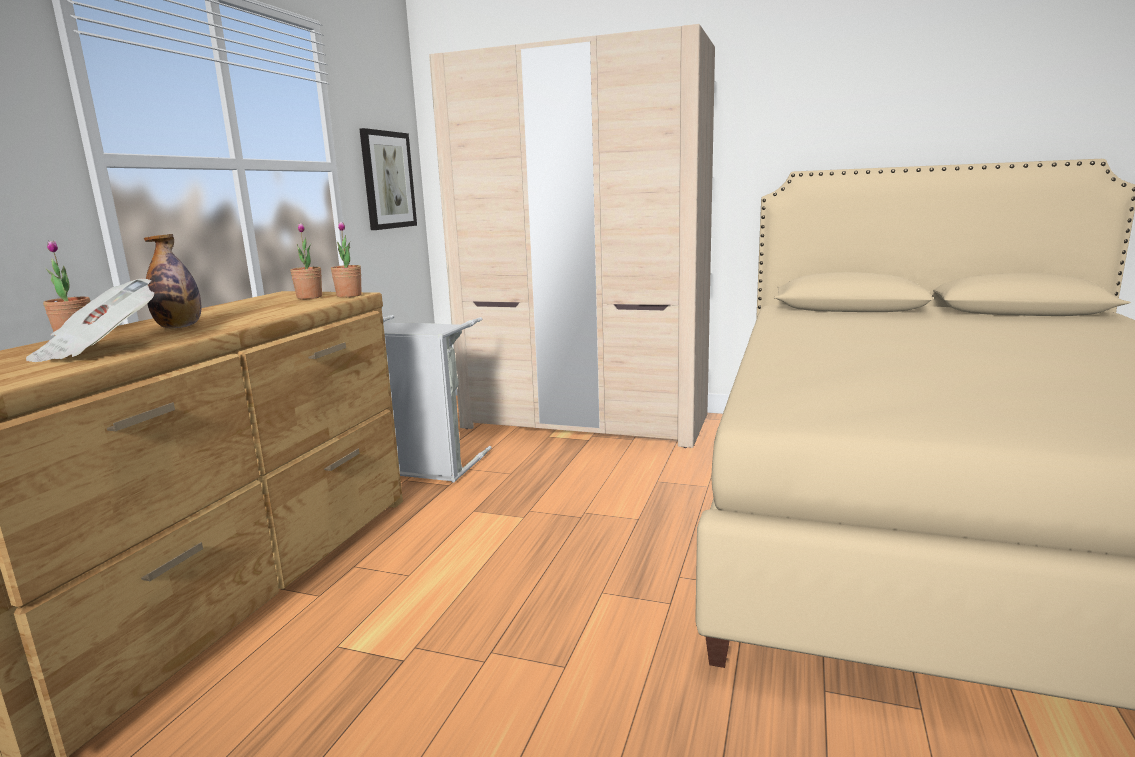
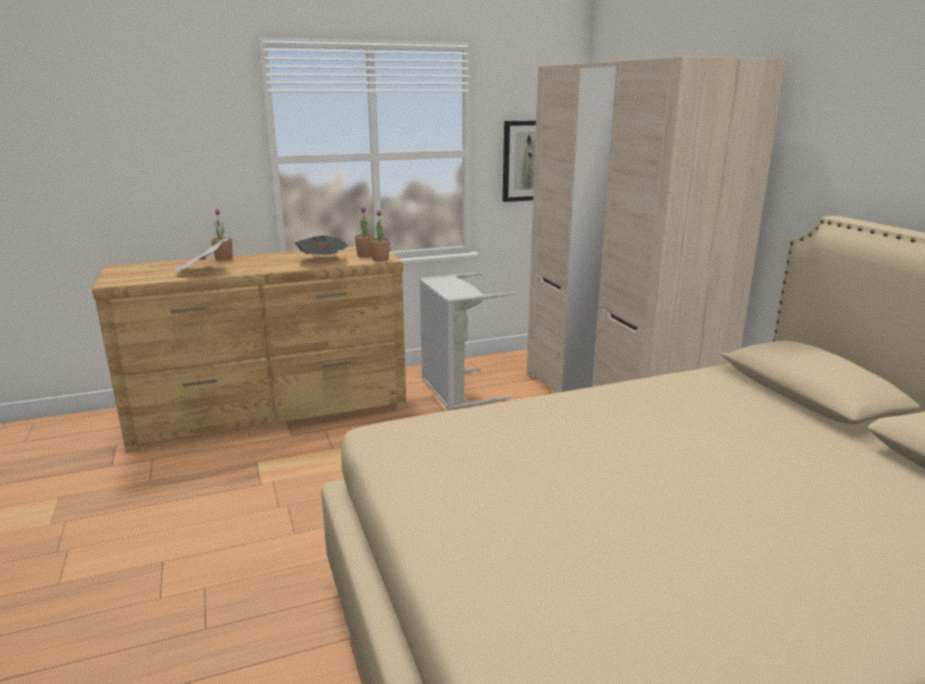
camera: 50 degrees right, 5 degrees up
bottle [144,234,201,328] -> none
none -> newspaper [294,236,348,255]

